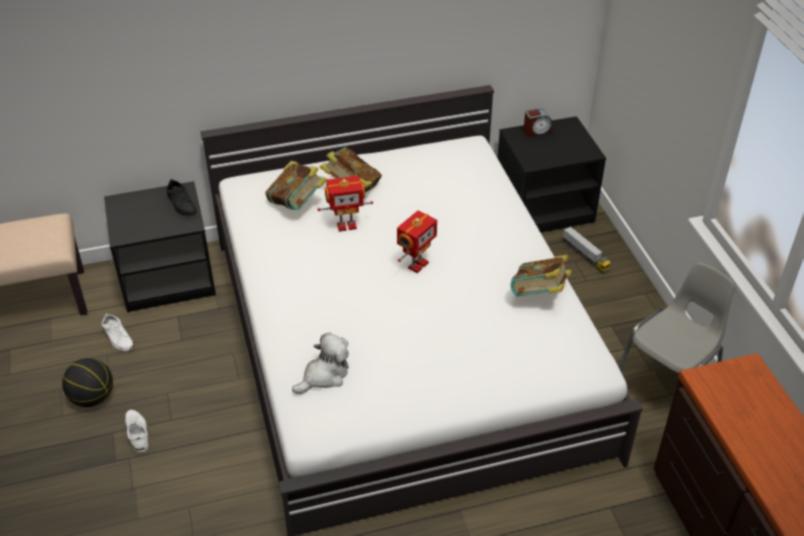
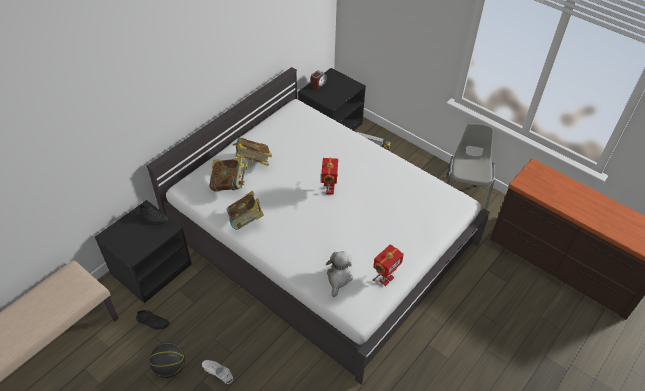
camera: 35 degrees left, 5 degrees up
white shoe [102,313,134,351] -> black shoe [136,310,169,330]
toy robot [317,176,373,232] -> toy robot moved to [373,244,404,286]
book [511,255,572,297] -> book moved to [227,191,264,230]

